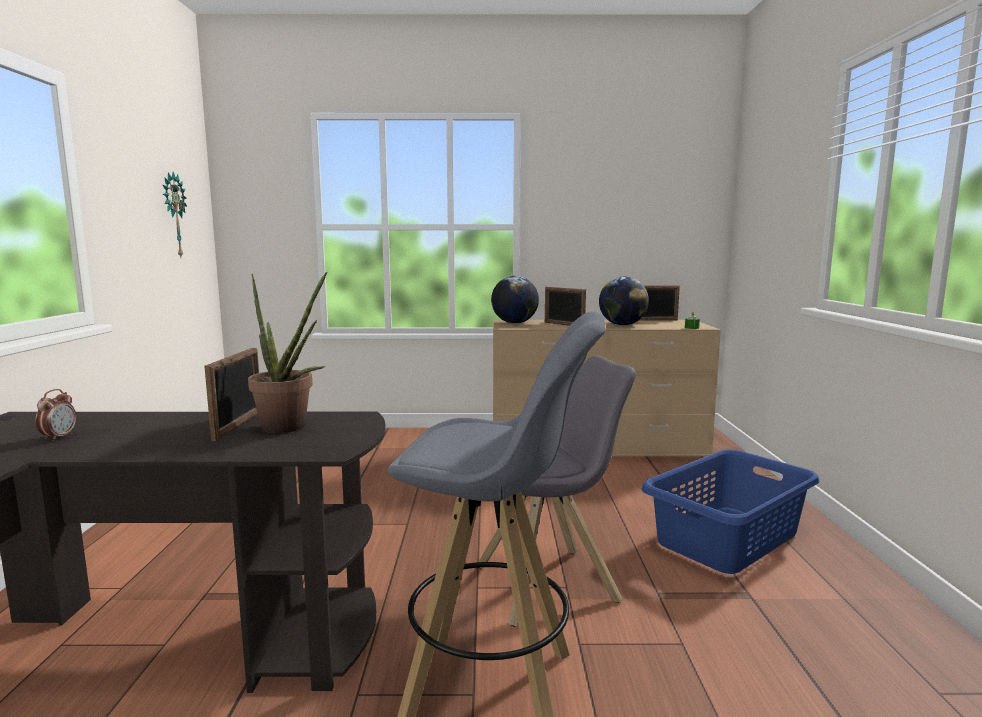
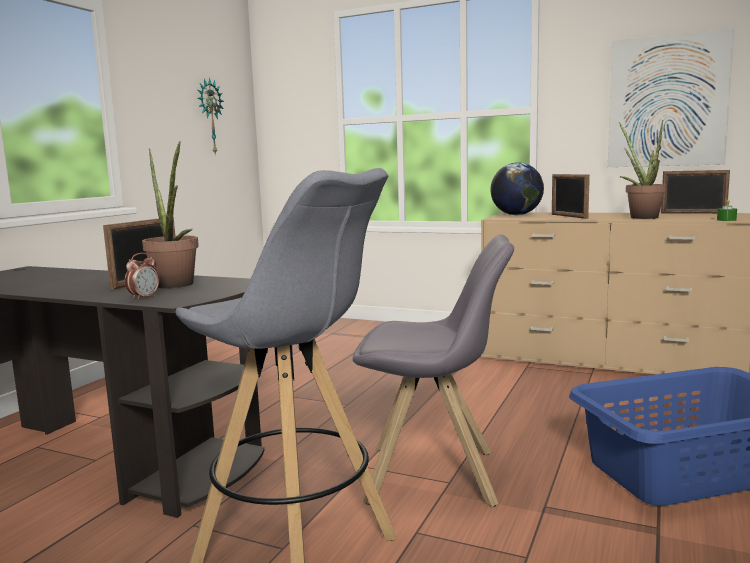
camera: 25 degrees right, 0 degrees up
alarm clock [35,389,76,441] -> alarm clock moved to [125,253,159,300]
globe [599,277,649,325] -> potted plant [619,120,666,219]
none -> picture [608,28,734,167]

